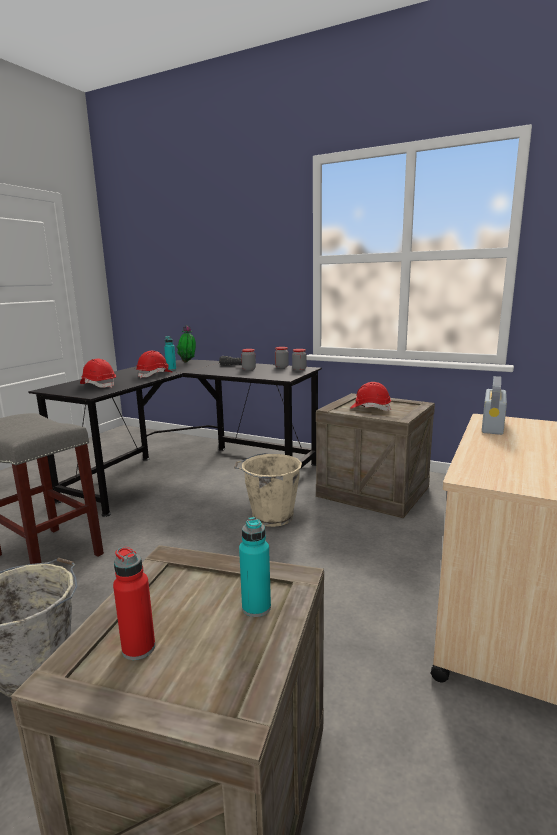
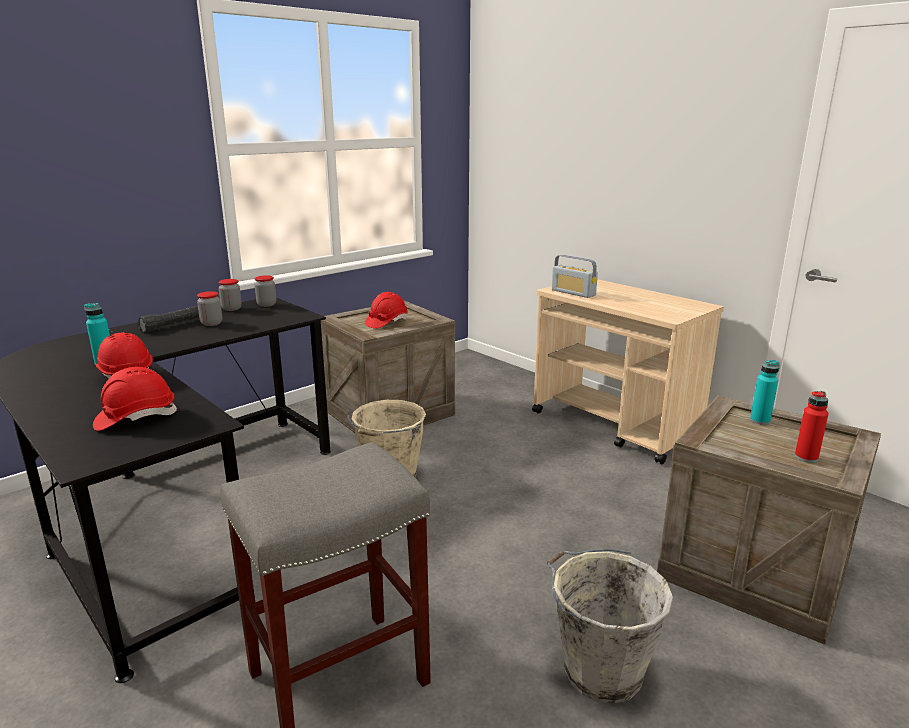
camera: 70 degrees left, 5 degrees up
potted plant [177,325,196,362] -> none

